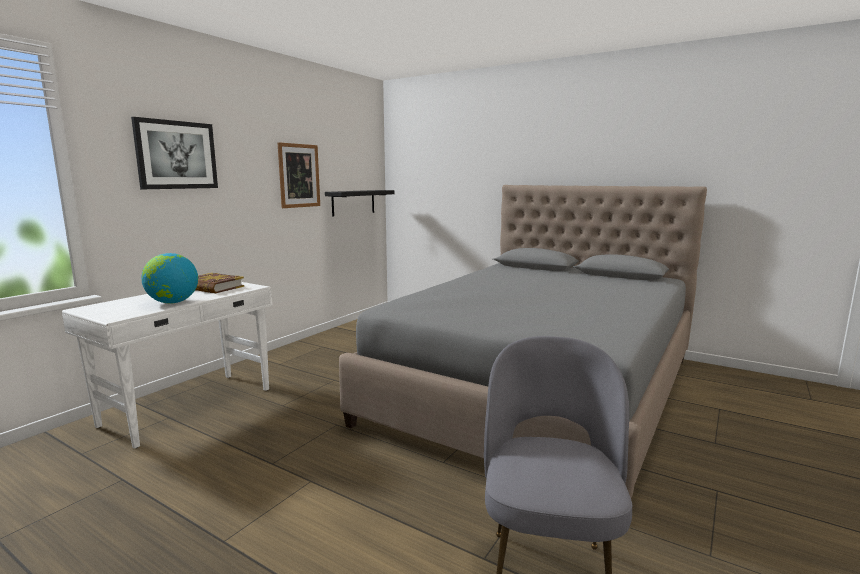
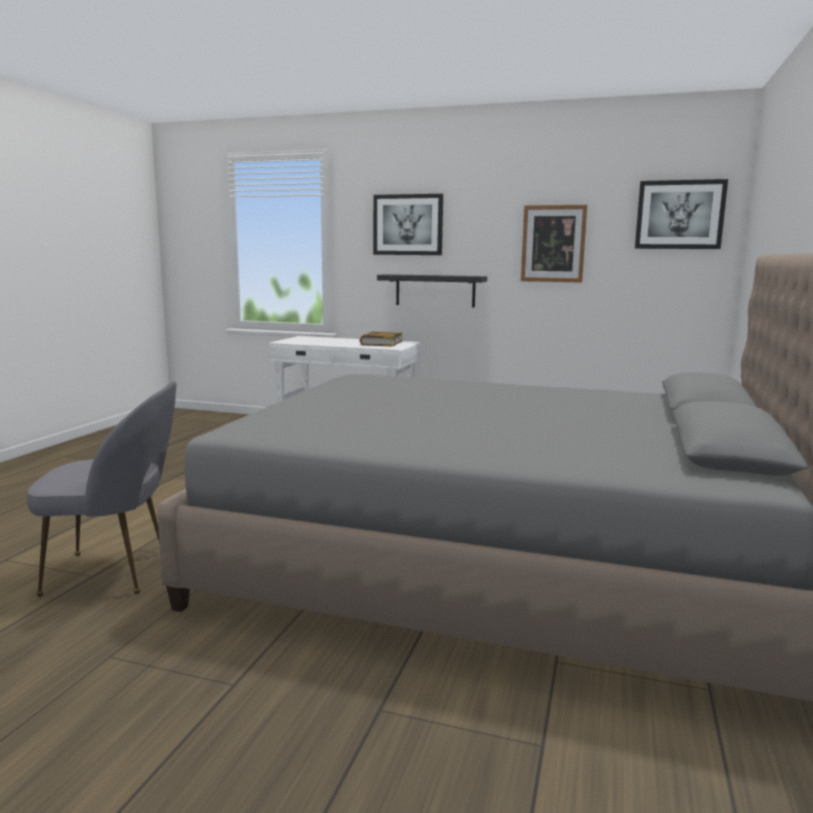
camera: 75 degrees right, 0 degrees up
globe [141,253,198,304] -> none
black shelf [325,190,394,217] -> black shelf moved to [377,274,487,307]
none -> picture [635,179,728,249]

